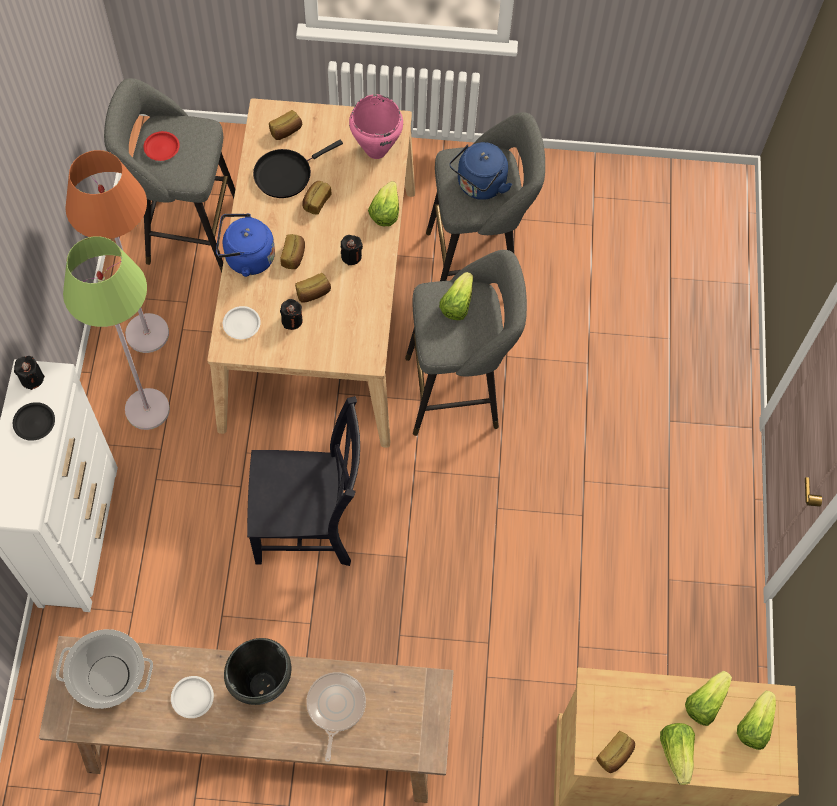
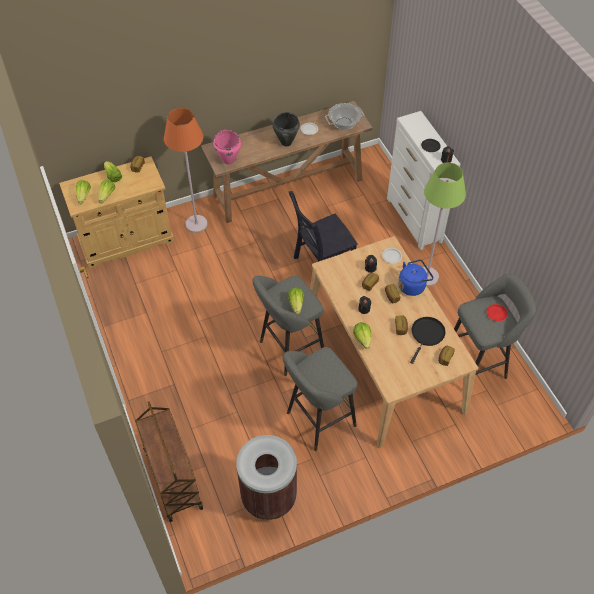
camera: 155 degrees right, 10 degrees down
orange floor lamp [65,150,169,353] -> orange floor lamp moved to [164,108,208,233]
frying pan [306,672,366,762] -> none
pink cooking pot [349,94,403,159] -> pink cooking pot moved to [213,130,241,165]
blue kettle [449,142,512,200] -> none
none -> brown cart [135,402,203,522]
none -> brown trash can [236,435,297,520]

